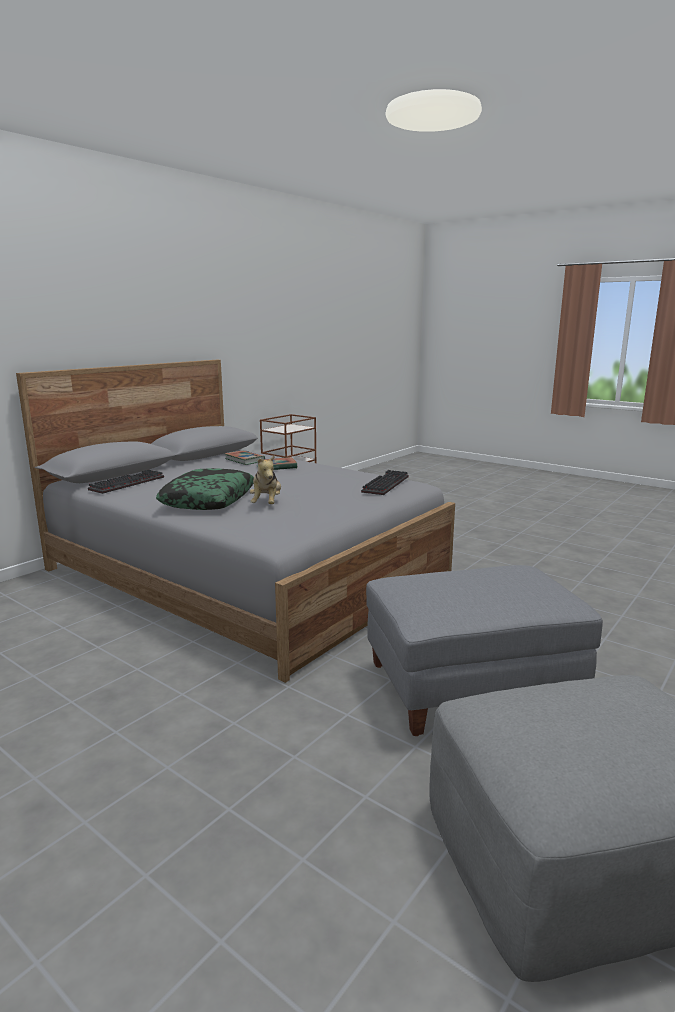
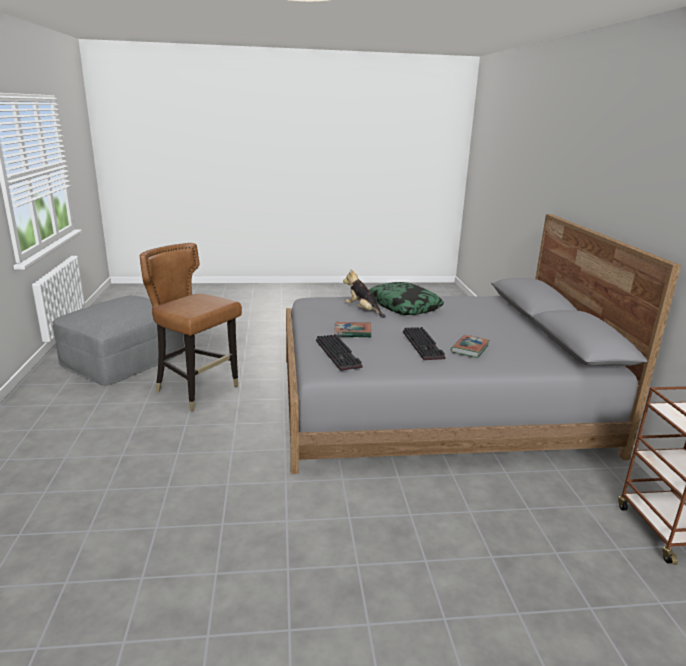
camera: 135 degrees right, 5 degrees up
keyboard [88,470,164,494] -> keyboard moved to [403,327,446,360]
book [225,451,265,465] -> book moved to [334,322,372,338]
grey ottoman [366,565,603,736] -> brown chair [140,243,242,411]

